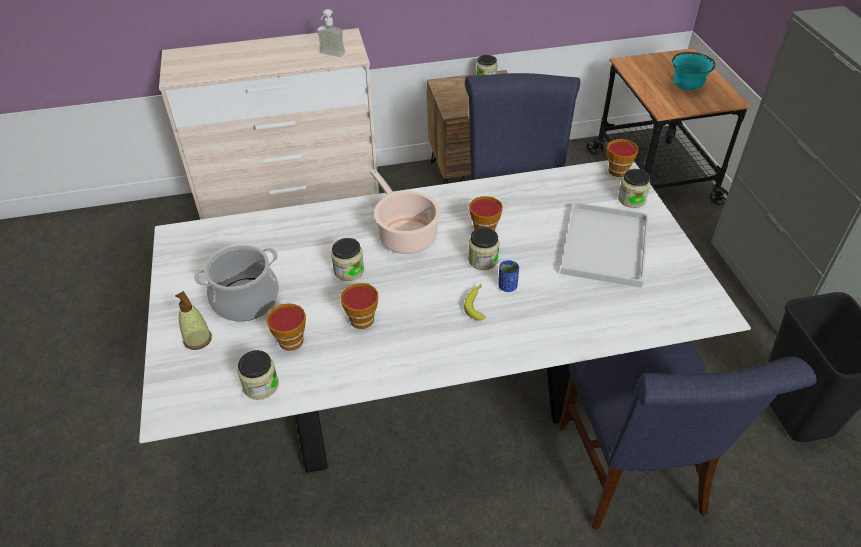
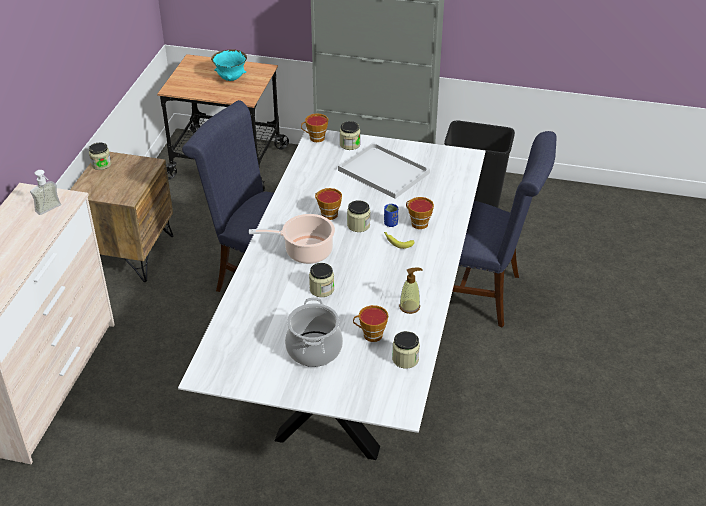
camera: 65 degrees left, 5 degrees down
soap dispenser [175,291,212,350] -> soap dispenser moved to [399,268,422,314]
cup [340,283,378,329] -> cup moved to [406,197,434,229]

